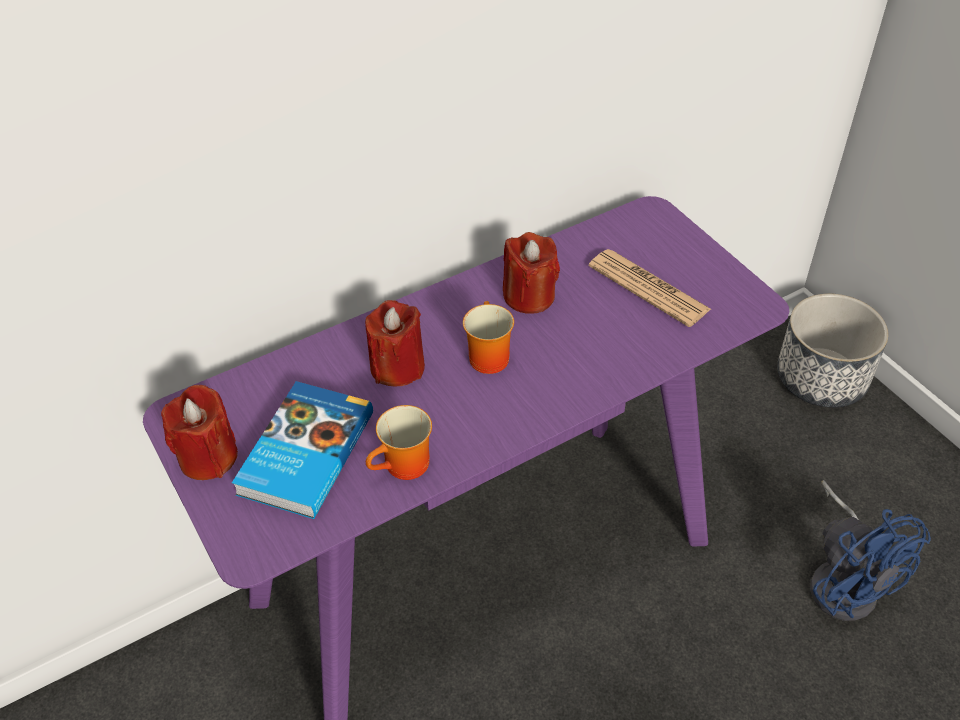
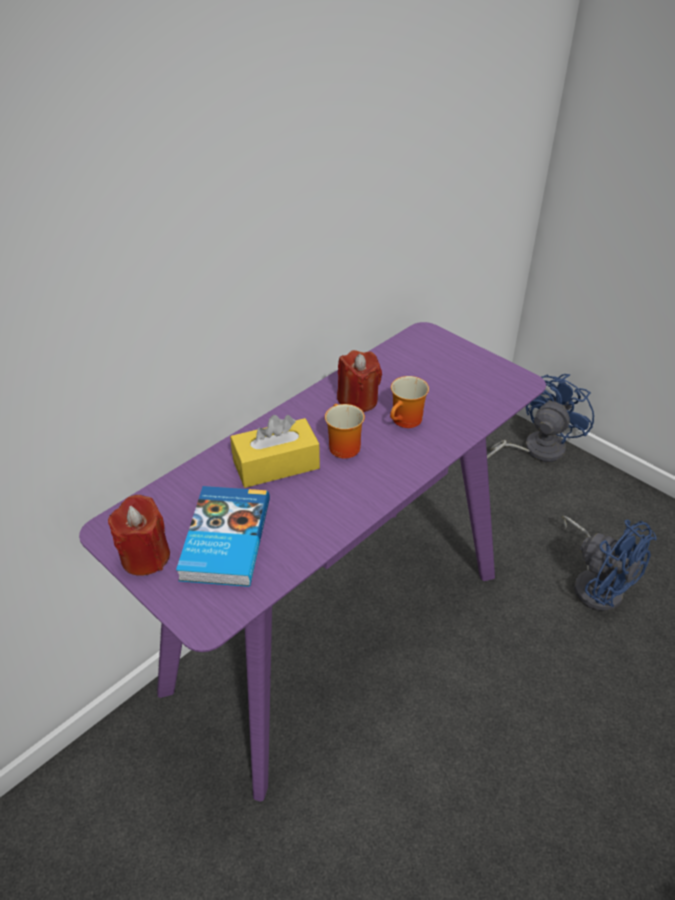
camera: 15 degrees left, 5 degrees down
red candle [365,300,425,386] -> yellow tissue box [230,415,320,488]
mug [366,405,432,480] -> mug moved to [390,376,429,428]
newspaper [589,249,711,327] -> none
planter [777,294,888,408] -> blue fan [487,374,594,462]

